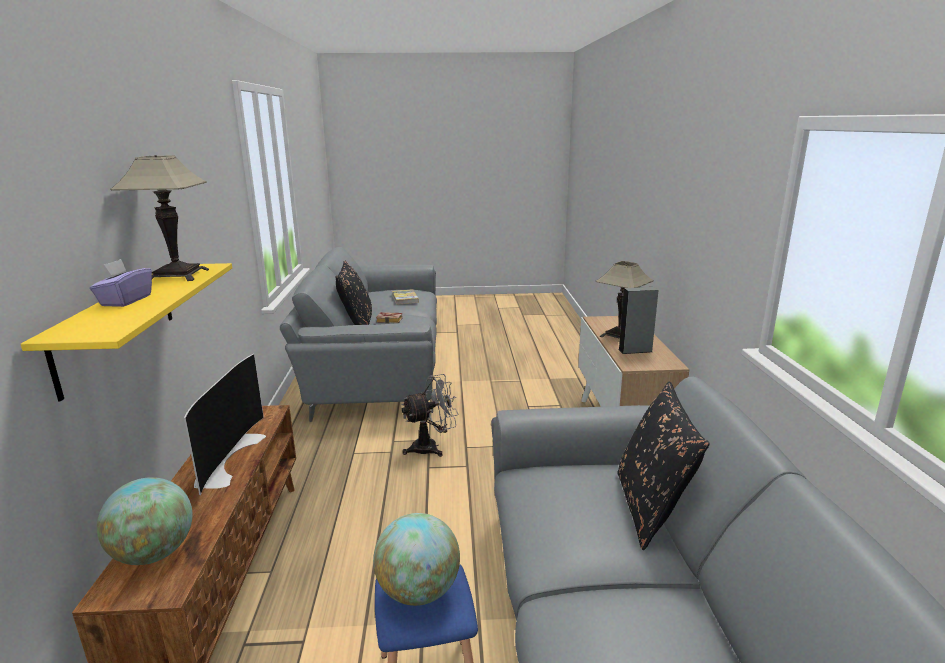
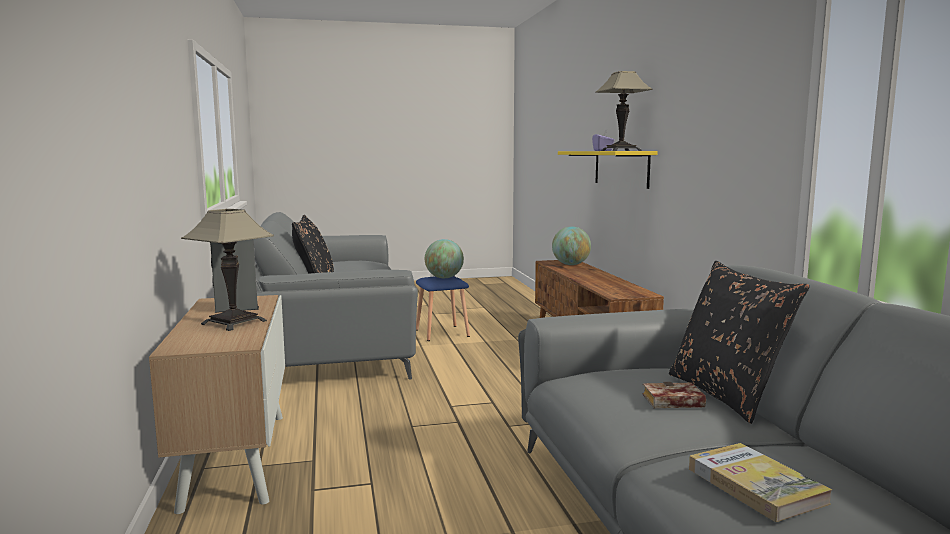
camera: 170 degrees right, 10 degrees down
television [184,354,266,495] -> none
grey fan [402,374,458,457] -> none

